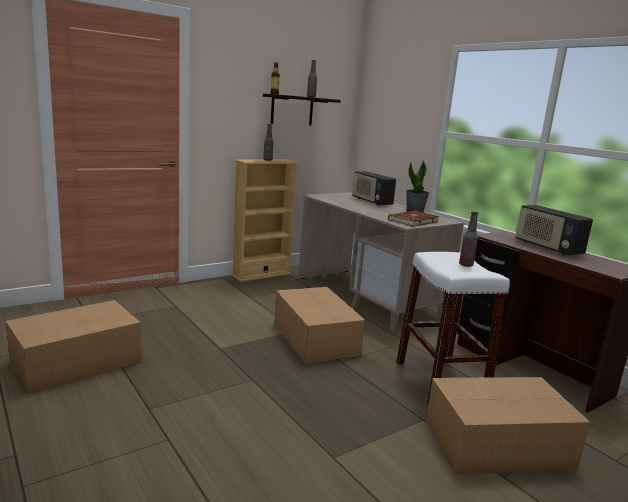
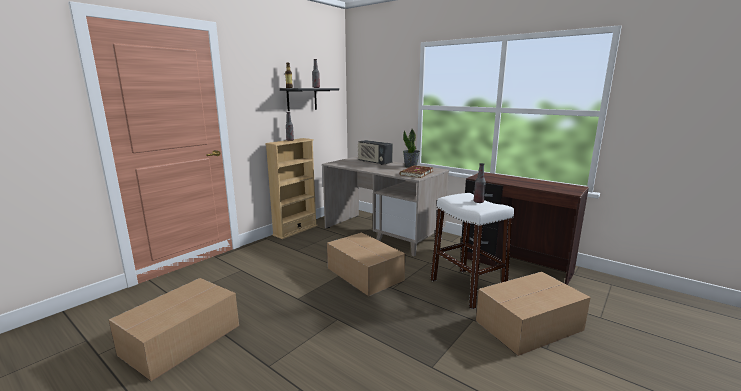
camera: 15 degrees left, 0 degrees up
radio [515,205,593,256] -> none

